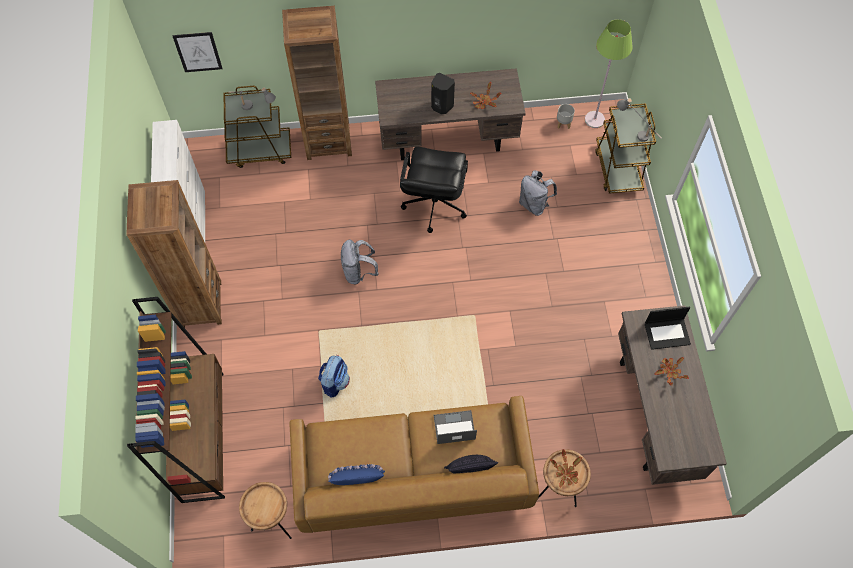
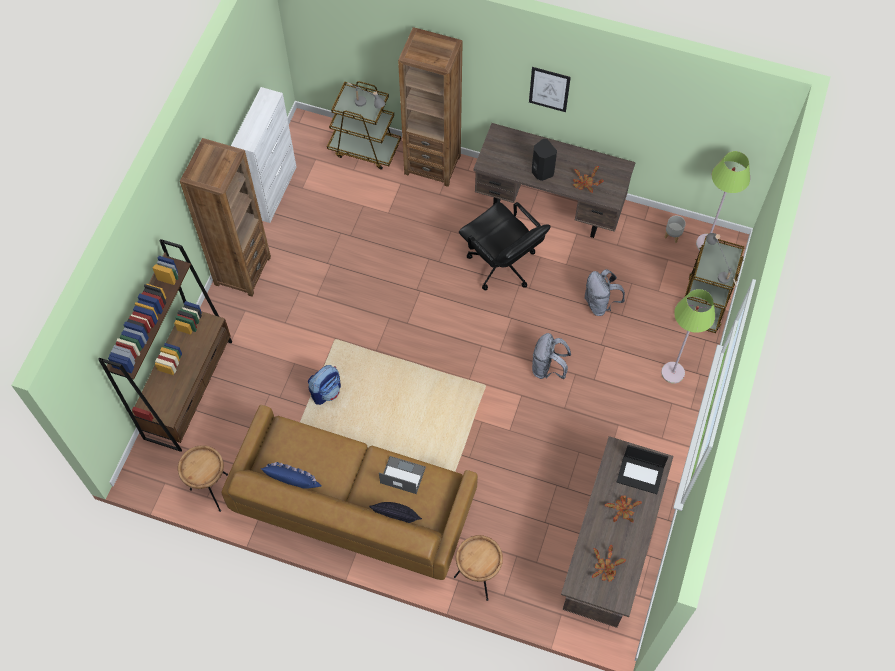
camera: 25 degrees right, 0 degrees up
picture [172,32,222,72] -> picture moved to [529,67,571,112]
grey backpack [341,240,379,284] -> grey backpack moved to [532,333,571,379]
black office chair [400,147,468,233] -> black office chair turned 75 degrees counterclockwise [459,202,551,290]
potted plant [550,449,582,487] -> potted plant moved to [592,545,626,582]
none -> green floor lamp [661,289,715,384]

